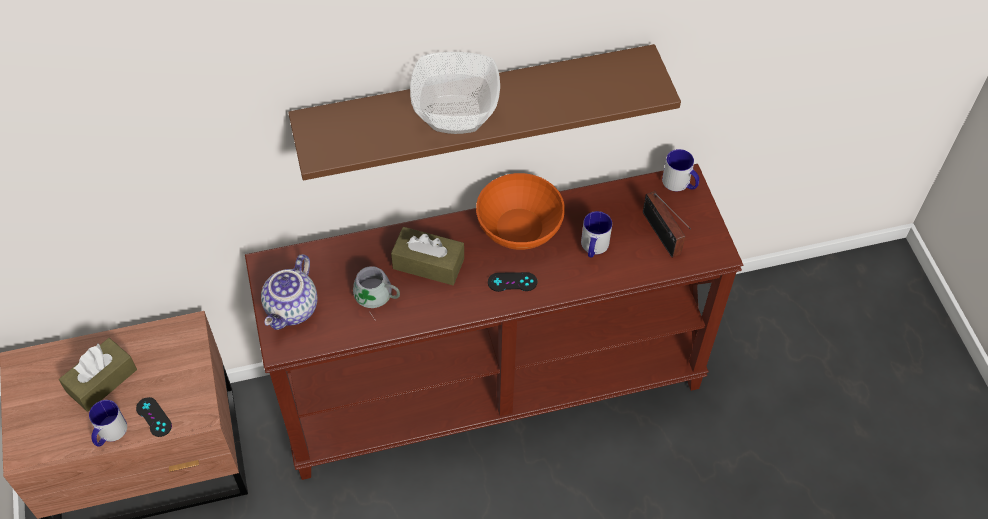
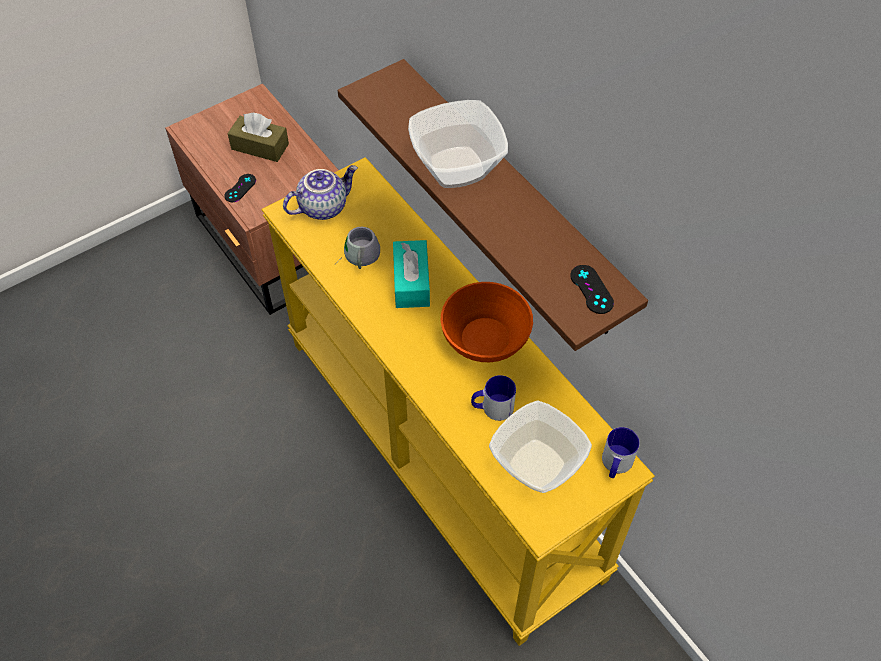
camera: 70 degrees right, 0 degrees up
mug [89,400,127,446] -> none
brown console table [245,164,743,480] -> yellow console table [261,157,655,646]
teapot [261,254,318,330] -> teapot turned 150 degrees clockwise [283,165,358,220]
brown tissue box [391,227,464,285] -> turquoise tissue box [393,240,430,308]
black game controller [488,272,537,292] -> black game controller moved to [570,265,614,314]
radio [643,191,691,258] -> bowl [489,401,592,493]

